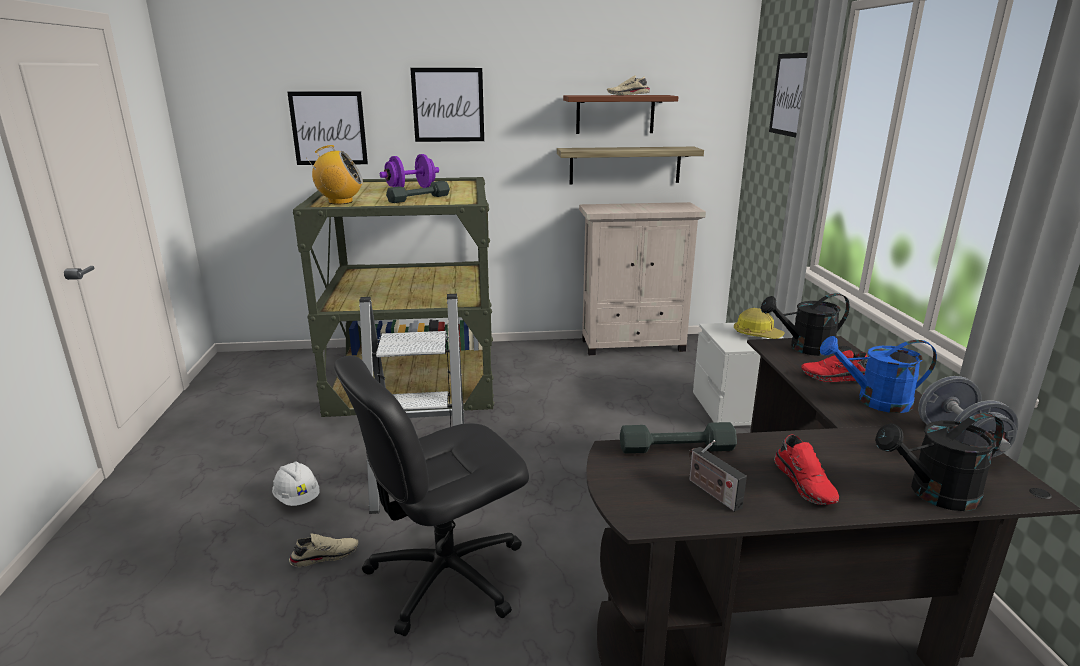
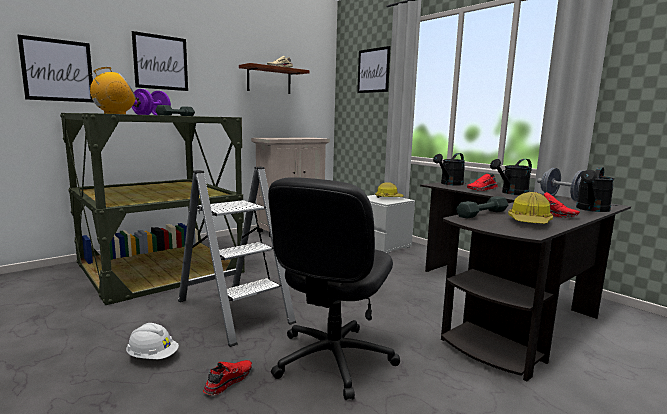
camera: 35 degrees left, 10 degrees down
beige shoe [289,533,358,567] -> red shoe [203,360,252,395]
shelf [557,147,704,185] -> none
radio [689,440,747,512] -> hard hat [508,192,553,224]
blue watering can [820,336,937,413] -> black watering can [490,159,532,195]

